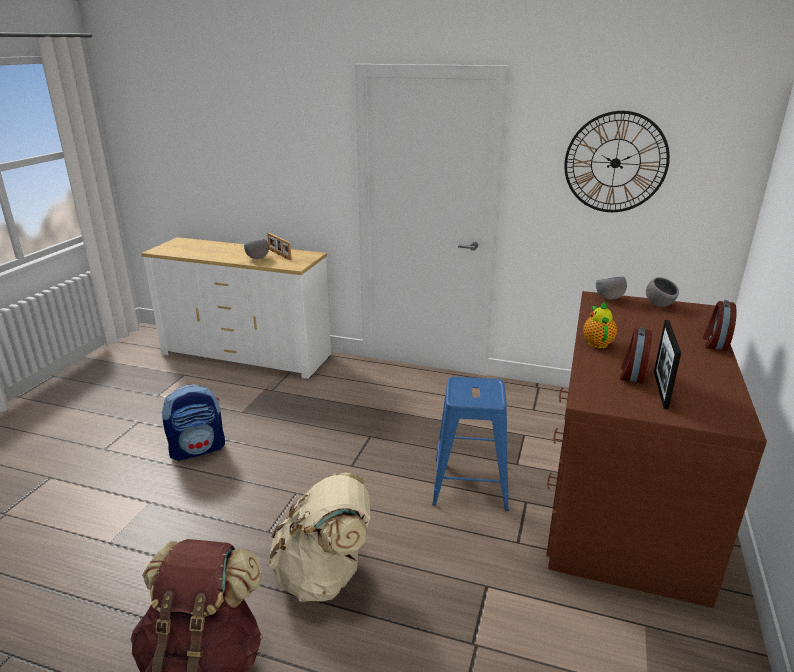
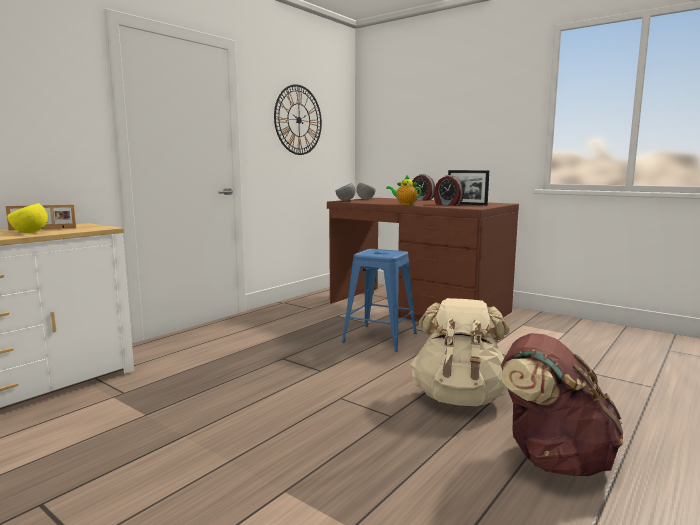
camera: 70 degrees left, 15 degrees down
backpack [162,384,225,460] -> none
grey bowl [244,239,269,259] -> yellow bowl [7,203,48,233]

